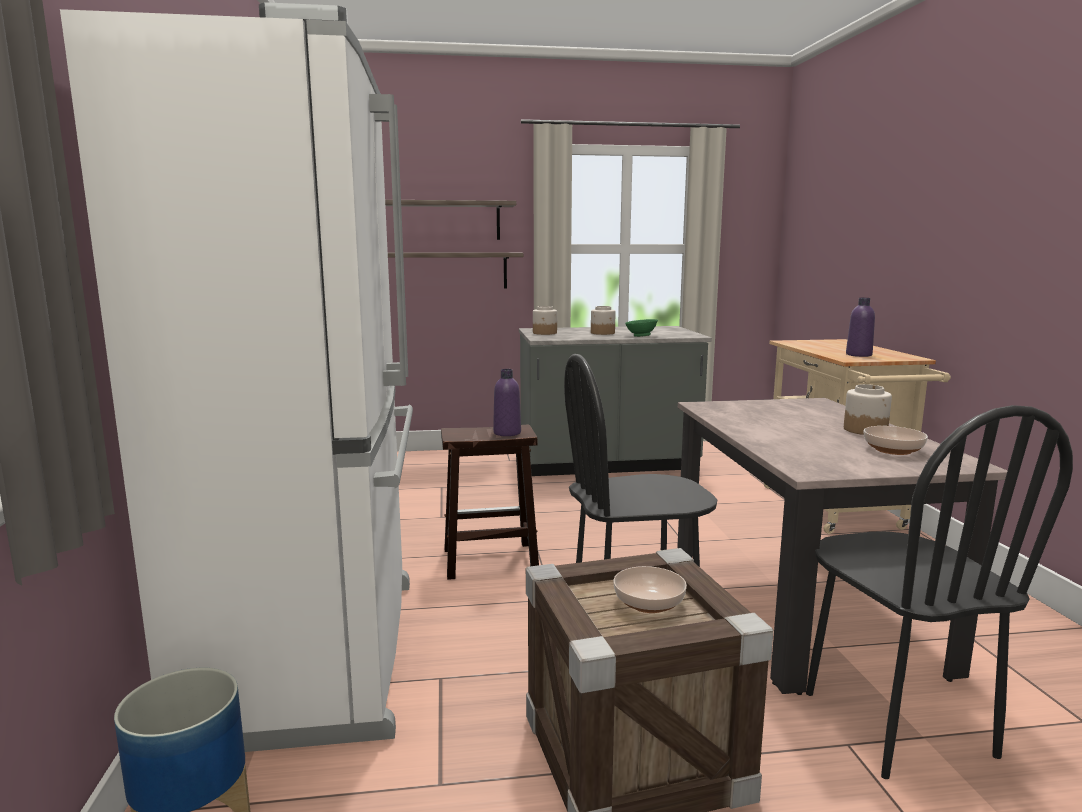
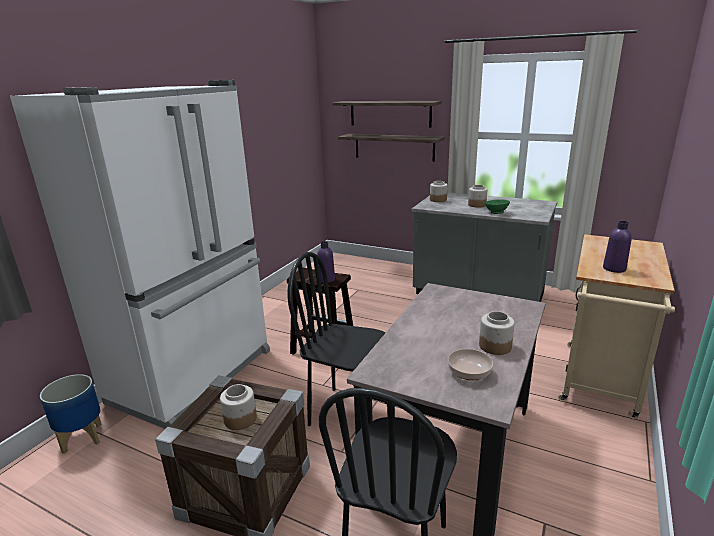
camera: 35 degrees right, 10 degrees up
bowl [614,566,687,613] -> jar [220,384,257,430]

